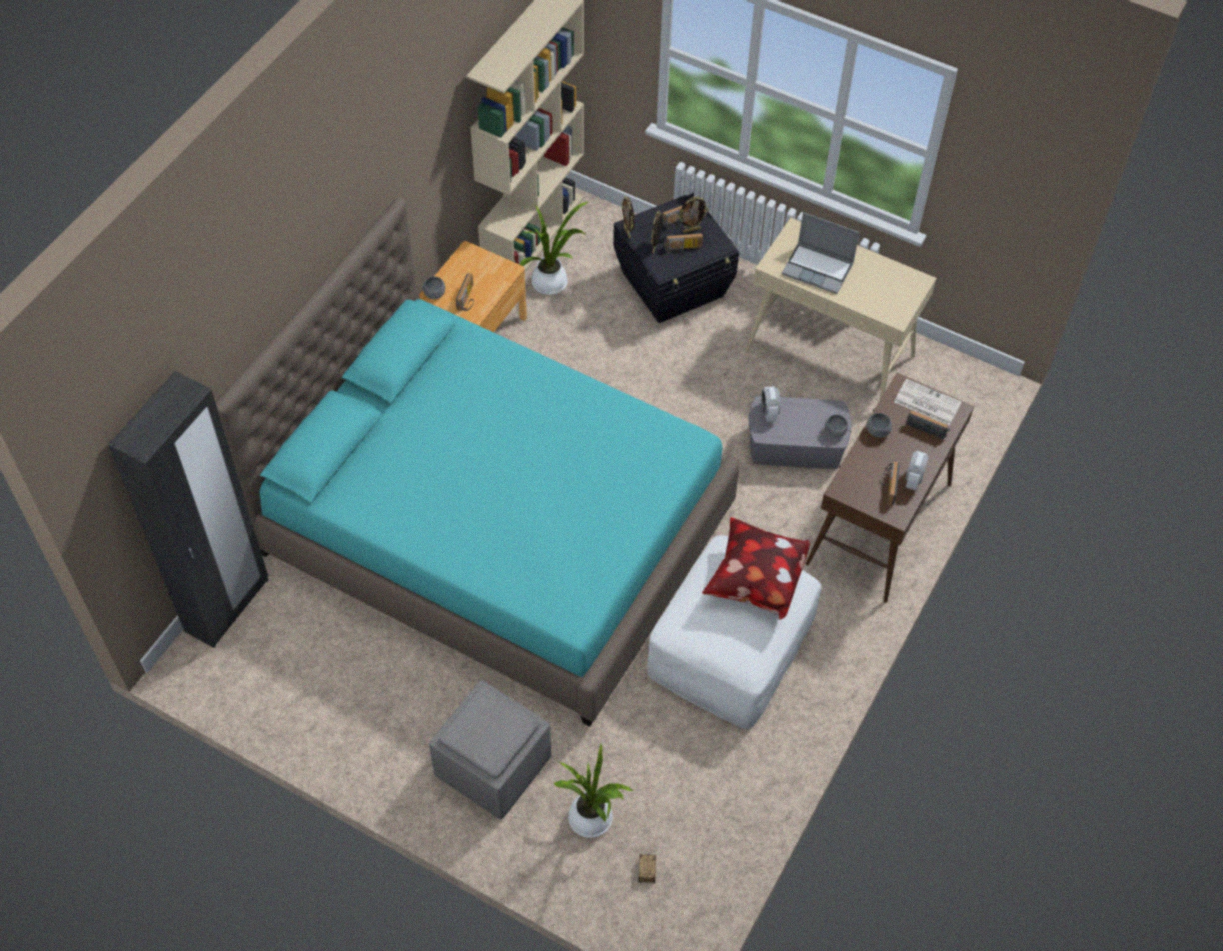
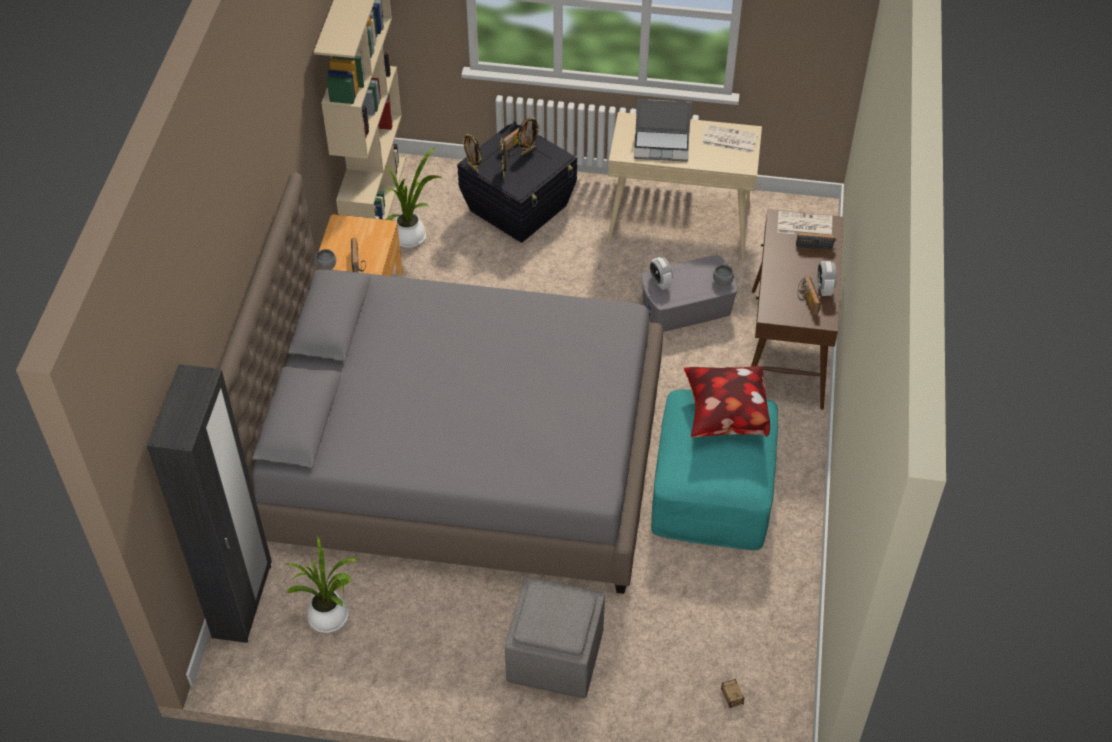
camera: 20 degrees left, 5 degrees down
turquoise bed [215,197,739,727] -> grey bed [218,172,663,594]
potted plant [554,744,633,838] -> potted plant moved to [284,536,359,633]
white ottoman [647,535,822,729] -> turquoise ottoman [651,390,778,550]
radio [664,233,703,255] -> none
grey bowl [867,413,892,438] -> none
none -> newspaper [702,125,758,153]

